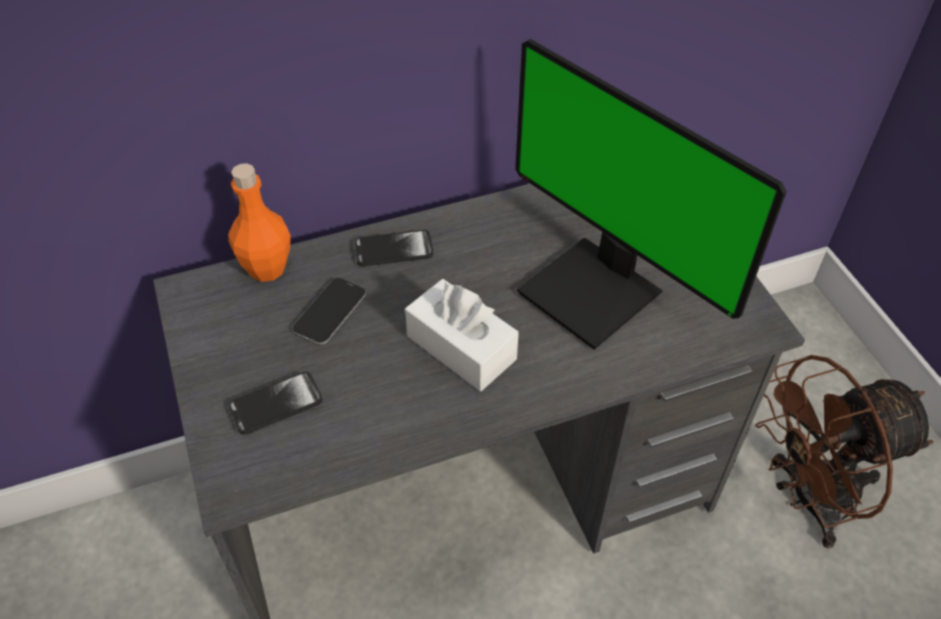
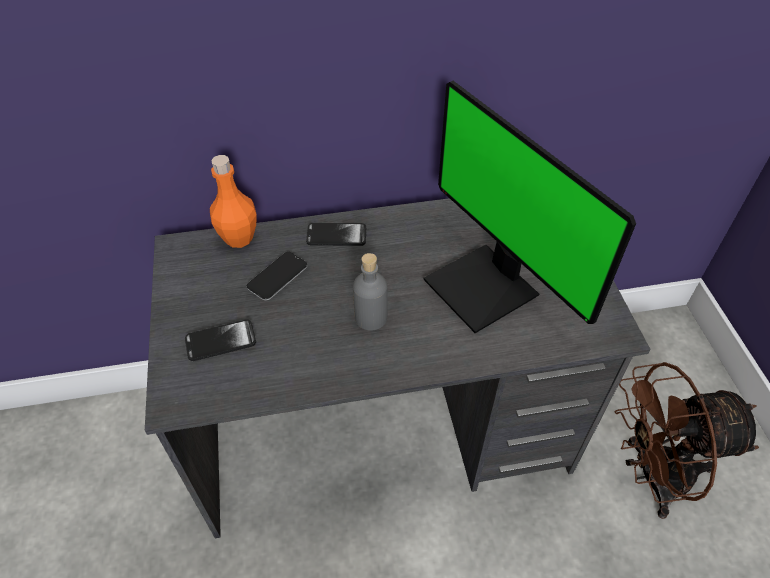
camera: 10 degrees right, 0 degrees up
white tissue box [405,279,519,391] -> grey bottle [353,253,388,331]

